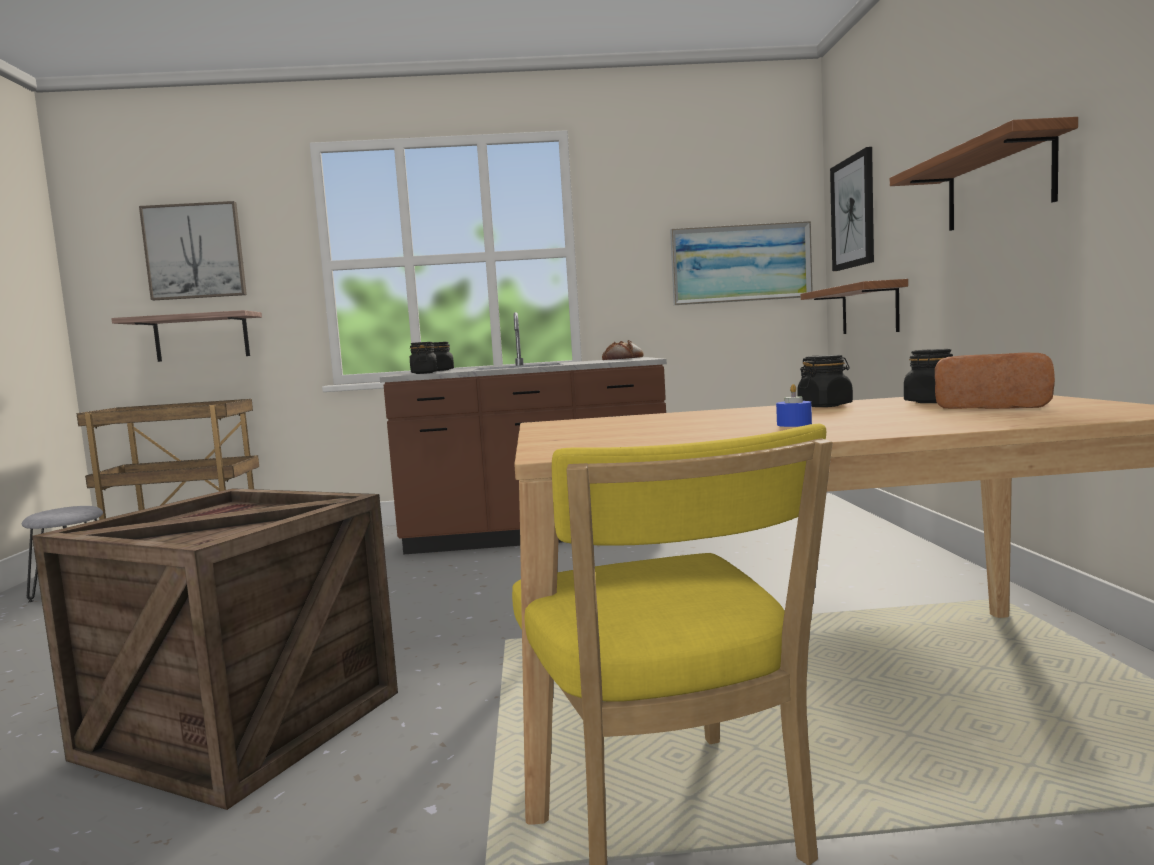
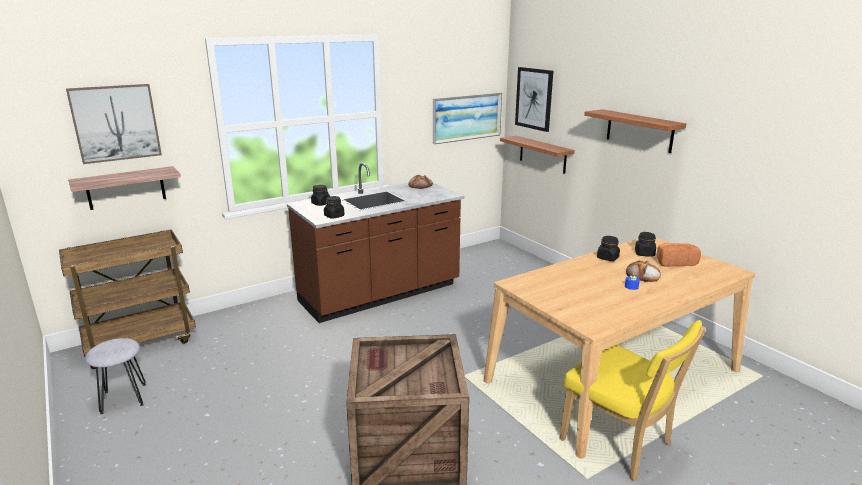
camera: 30 degrees left, 15 degrees up
none -> bread [626,260,661,282]

